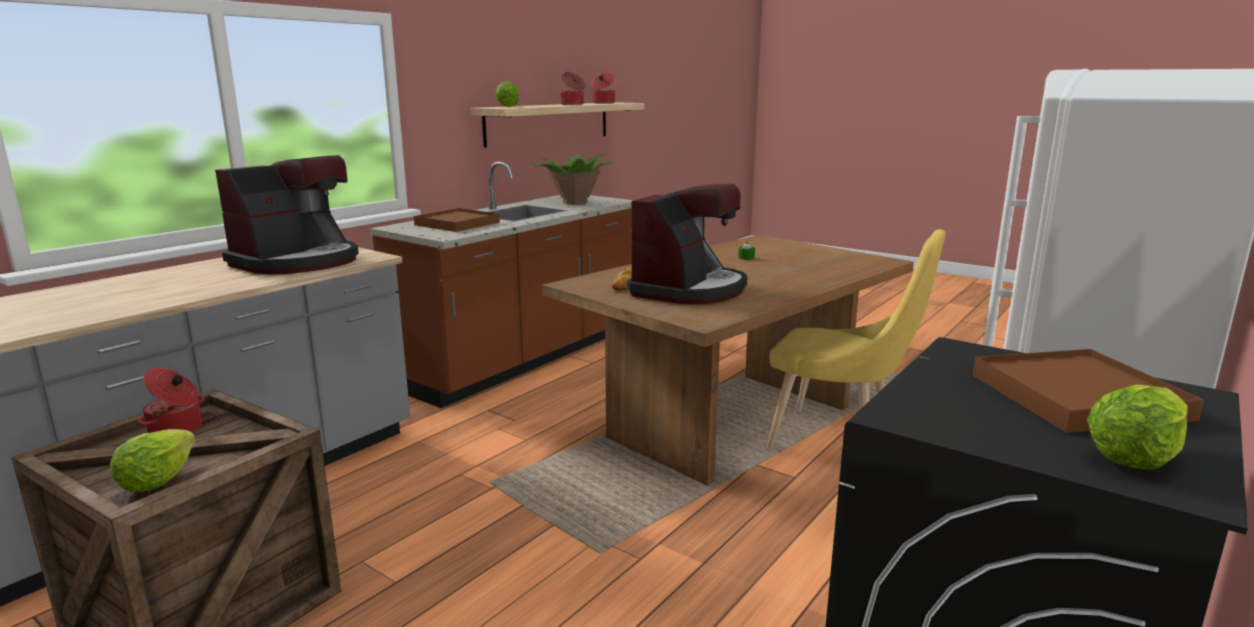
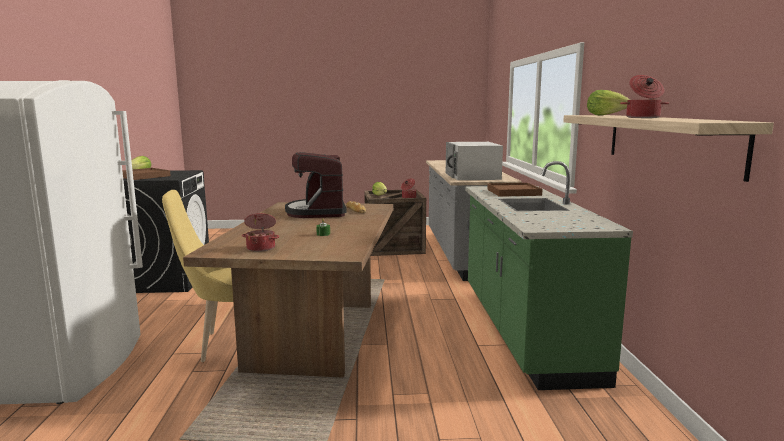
camera: 140 degrees right, 5 degrees down
coffee machine [215,155,359,274] -> white microwave [446,142,503,180]
brown counter [370,162,633,408] -> green counter [465,161,633,390]
potted plant [532,152,614,205] -> none
cooking pot [591,72,615,104] -> cooking pot moved to [242,213,279,252]

